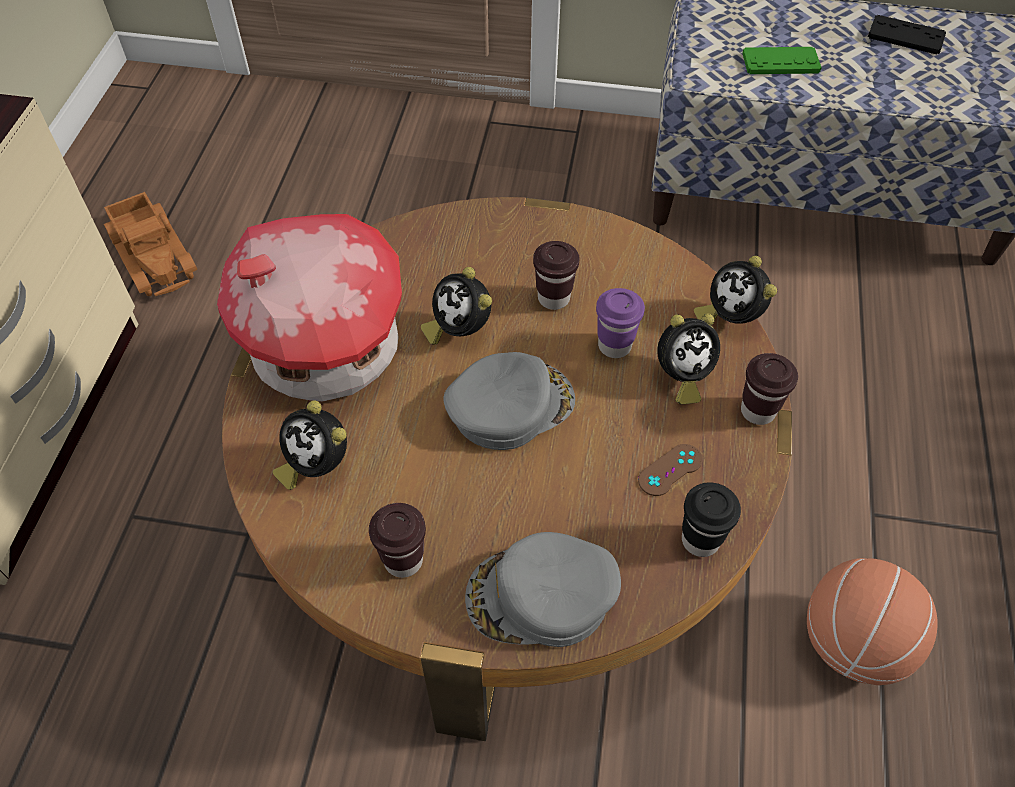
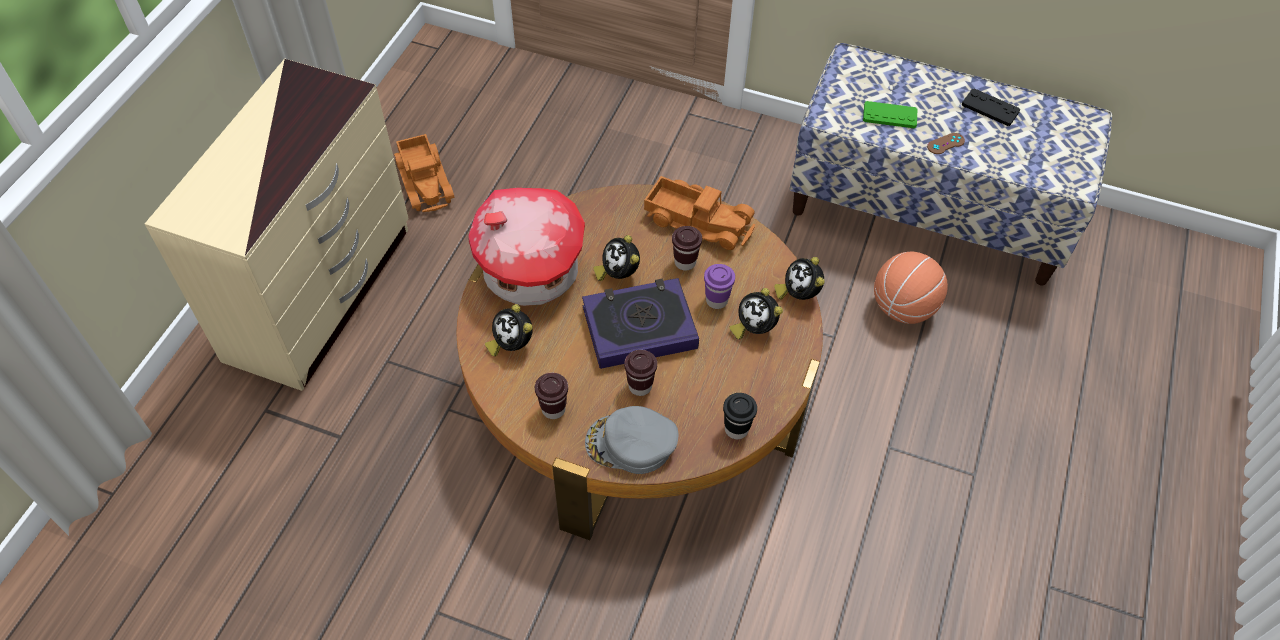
camera: 10 degrees right, 0 degrees up
grey cap [444,352,575,450] -> book [582,278,699,369]
brown game controller [638,444,703,496] -> brown game controller moved to [927,133,965,154]
alarm clock [657,314,720,404] -> alarm clock turned 60 degrees clockwise [729,288,783,340]
brown cup [741,353,798,425] -> brown cup moved to [624,350,657,396]
basketball [807,558,938,685] -> basketball moved to [874,251,948,324]
none -> toy truck [644,176,755,250]

